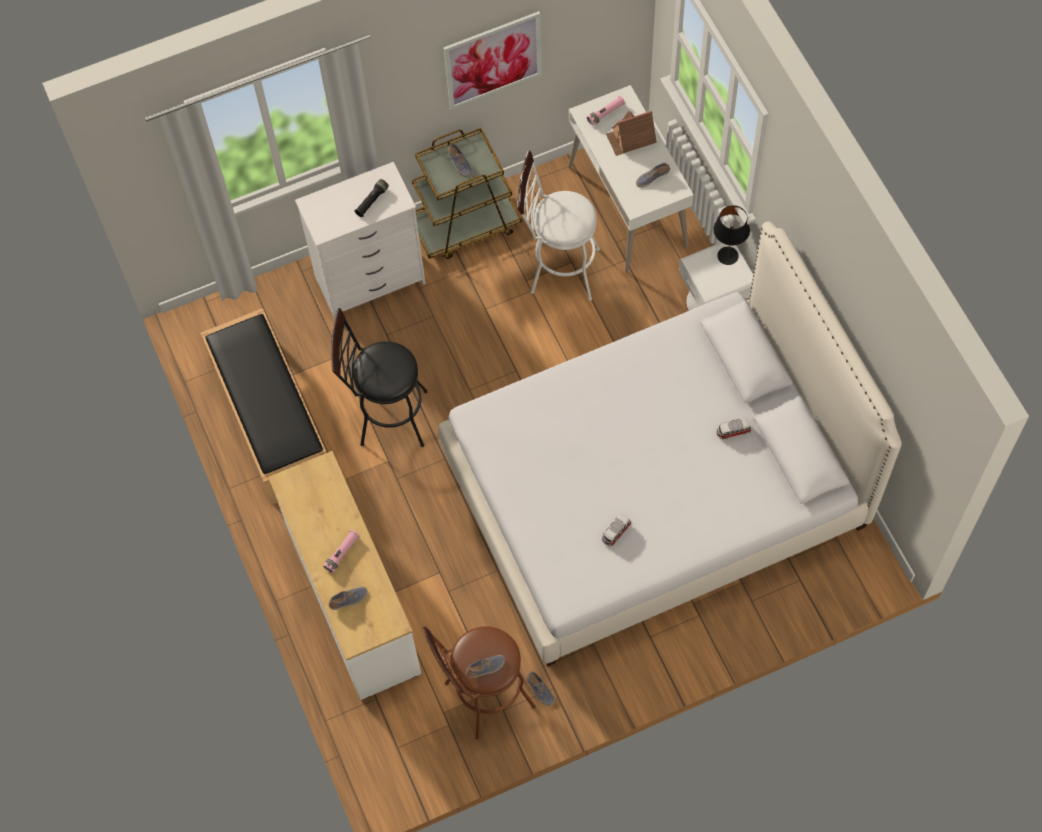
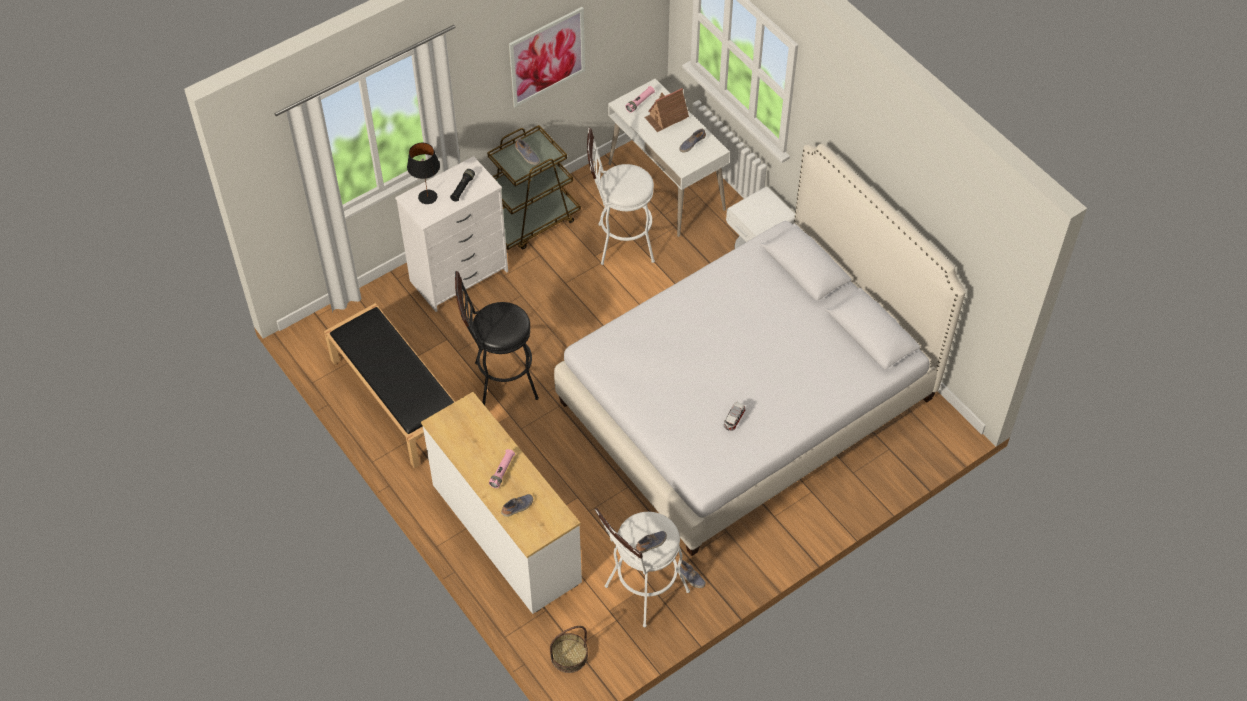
camera: 15 degrees left, 10 degrees down
brown stool [423,626,536,740] -> white stool [595,508,690,628]
black table lamp [713,205,750,265] -> black table lamp moved to [407,143,440,204]
toy car [717,417,751,439] -> none
none -> basket [550,626,588,673]

